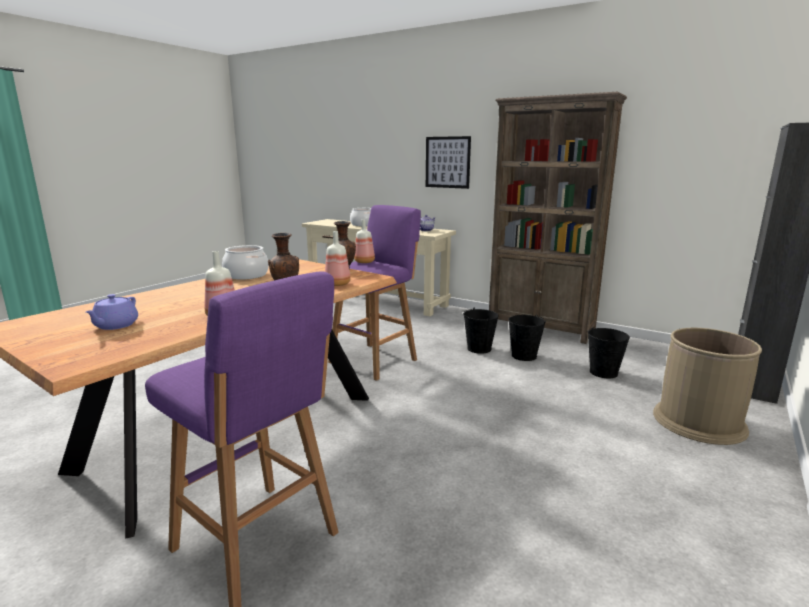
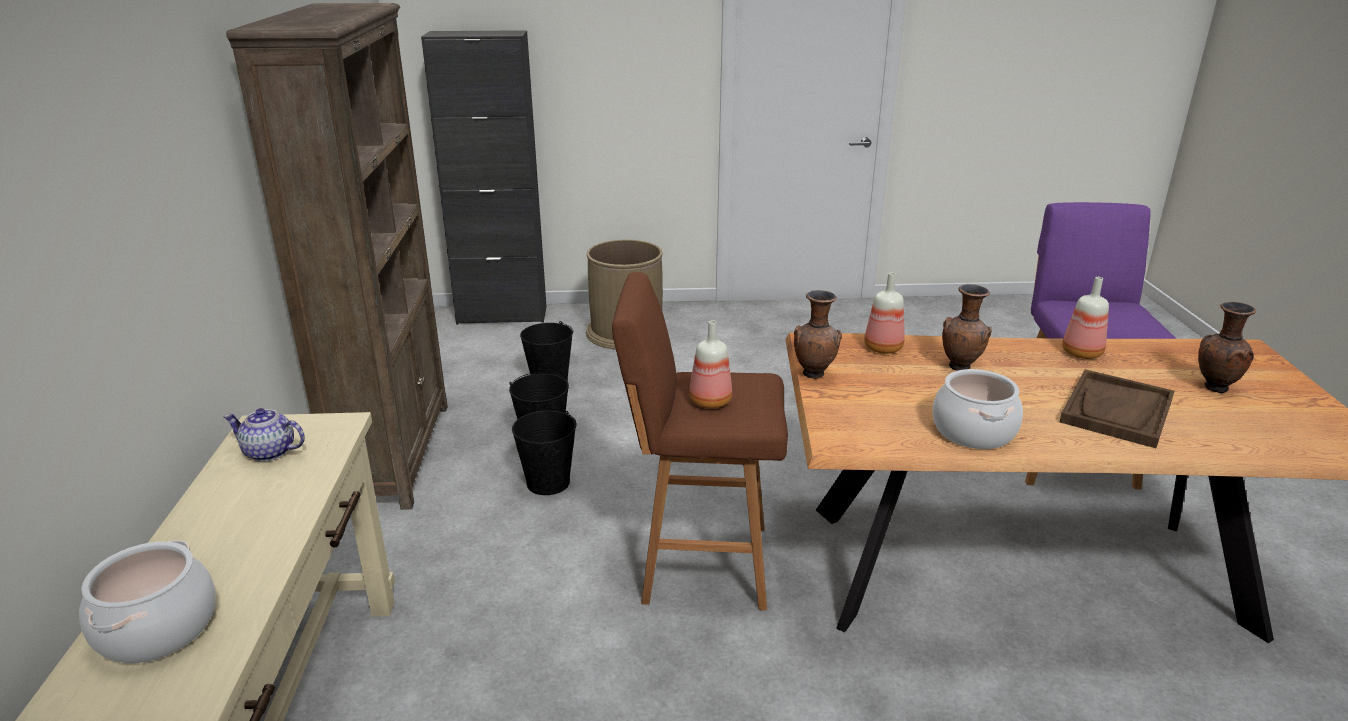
camera: 125 degrees left, 10 degrees up
purple teapot [86,294,138,330] -> brown vase [1198,302,1256,393]
purple stool [328,205,421,381] -> brown stool [612,272,788,610]
picture [426,136,471,189] -> none
none -> brown tray [1060,369,1175,448]

